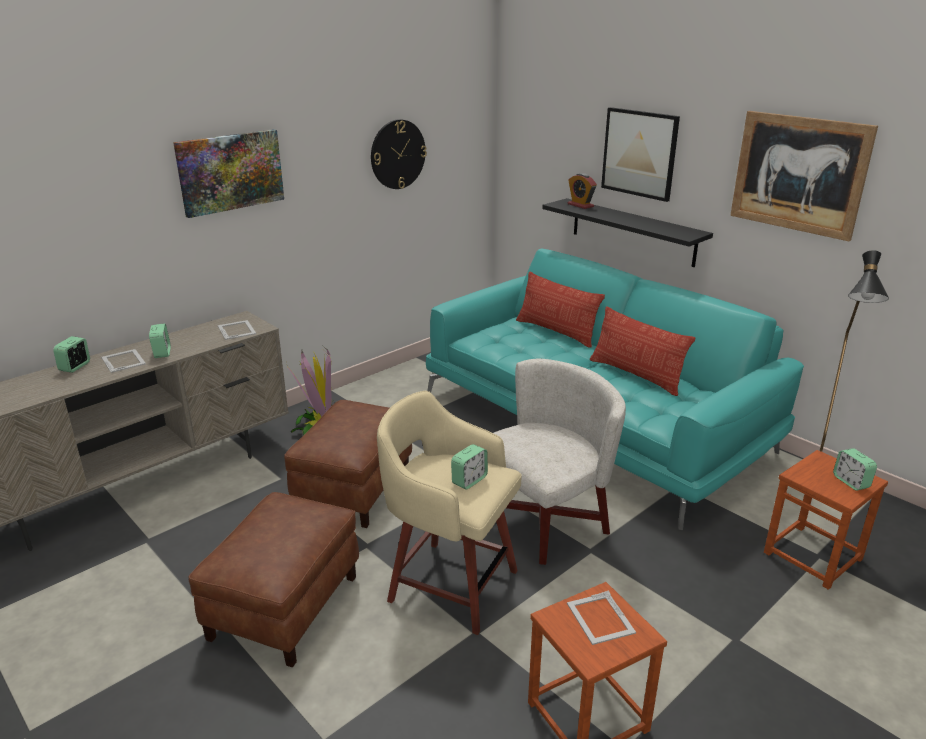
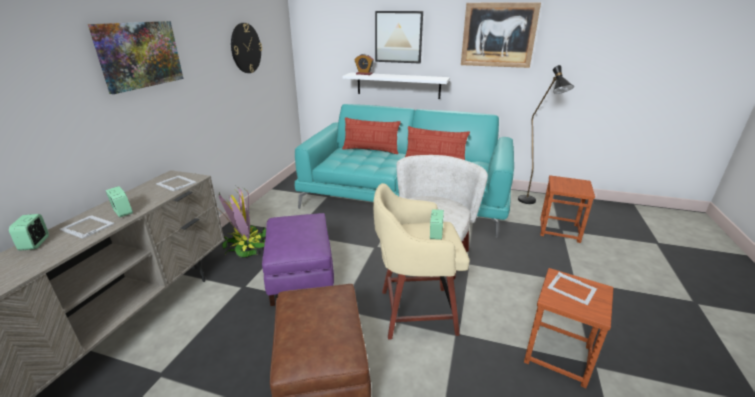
camera: 30 degrees left, 0 degrees up
brown ottoman [284,400,412,528] -> purple ottoman [262,213,334,306]
black shelf [542,198,713,267] -> white shelf [343,73,450,99]
alarm clock [833,448,877,491] -> none

